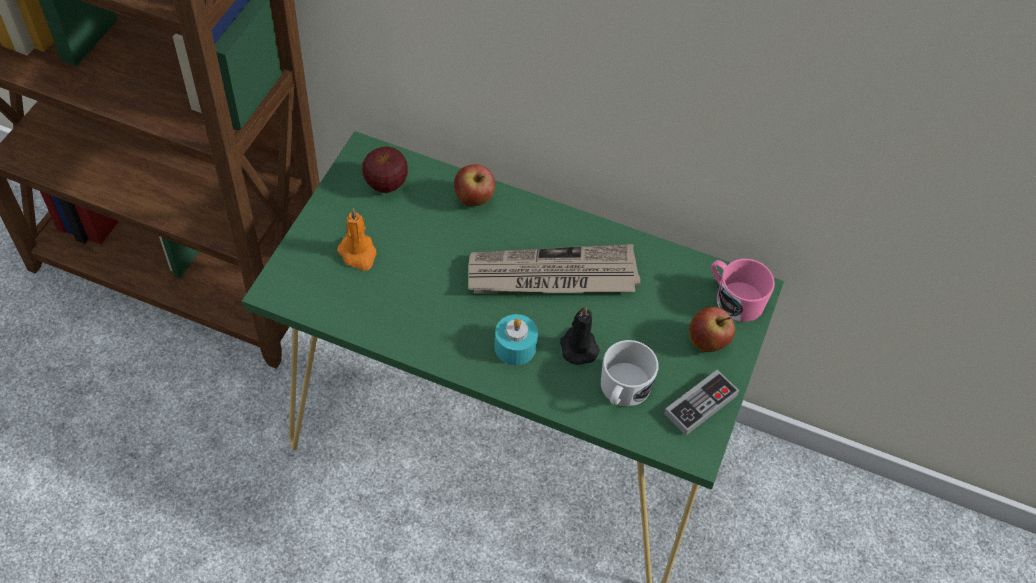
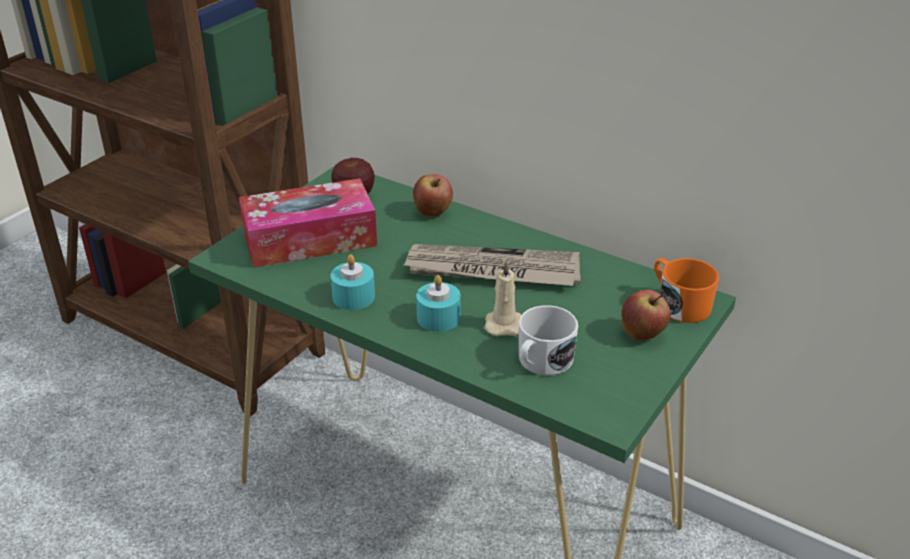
camera: 15 degrees right, 20 degrees down
orange candle [337,208,377,271] -> tissue box [239,178,377,268]
black candle [560,306,600,365] -> beige candle [485,260,521,336]
game controller [664,369,739,436] -> none
pink mug [711,259,775,322] -> orange mug [654,258,719,323]
none -> turquoise candle [331,254,375,310]

